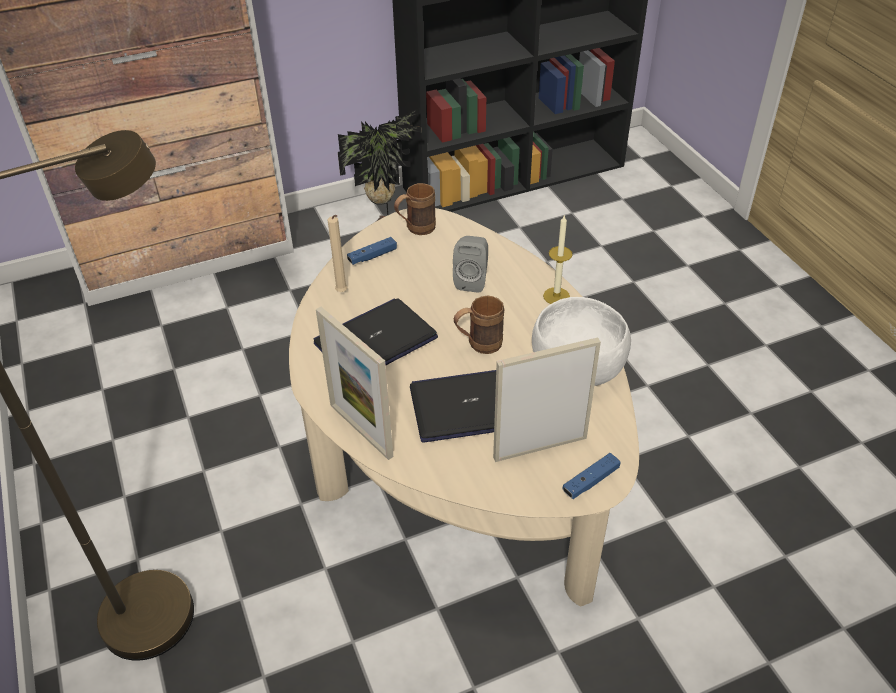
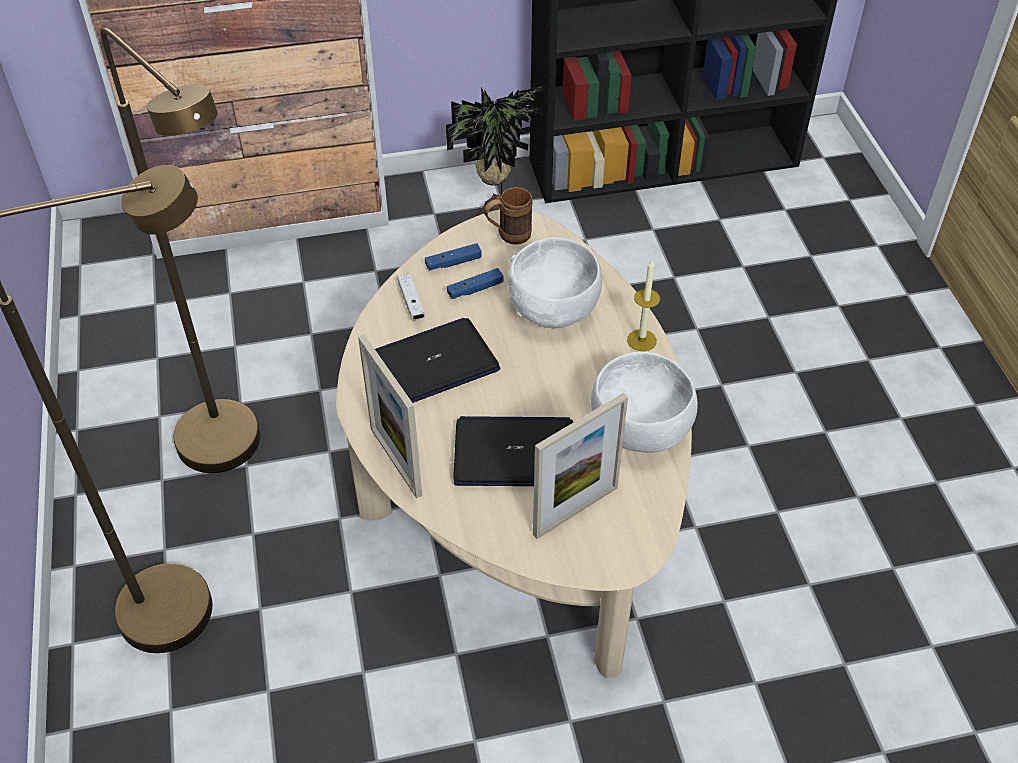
camera: 10 degrees right, 5 degrees up
beige candle [327,215,348,292] -> white game controller [398,274,425,320]
grey speaker [453,236,488,293] -> white bowl [508,237,602,328]
brown mug [454,295,504,354] -> none
picture frame [493,337,601,462] -> picture frame turned 150 degrees clockwise [533,393,628,539]
blue game controller [562,453,621,499] -> blue game controller moved to [447,268,504,299]
none -> brown floor lamp [100,27,260,473]

